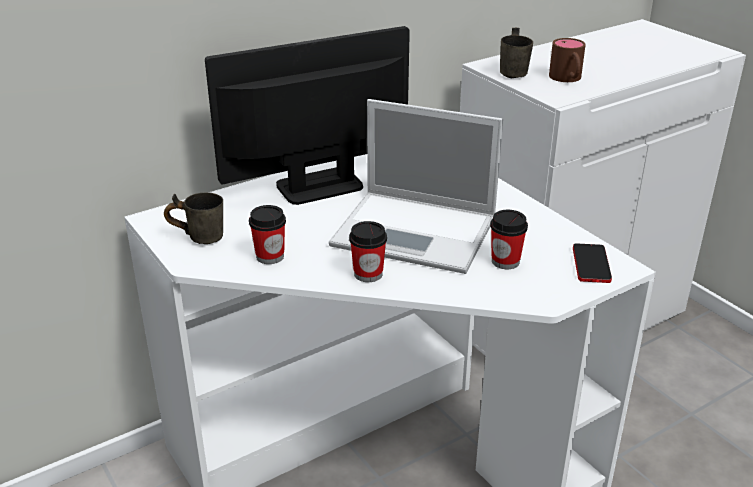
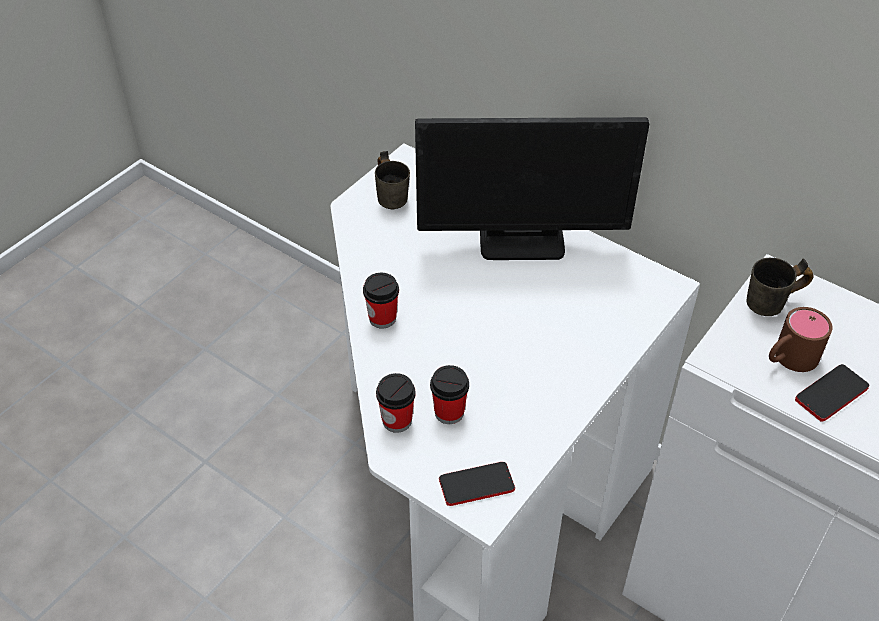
camera: 70 degrees right, 15 degrees up
monitor [205,26,410,205] -> monitor turned 135 degrees clockwise [415,117,649,260]
cup [249,205,286,264] -> cup moved to [376,373,416,433]
laptop [329,99,503,274] -> none
none -> phone [795,364,869,421]

